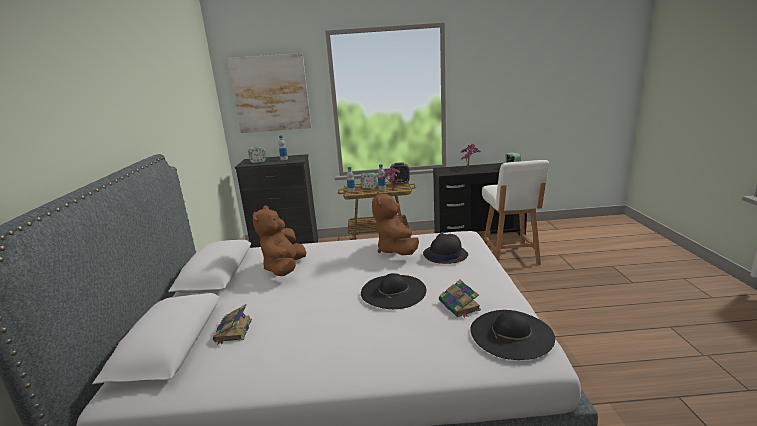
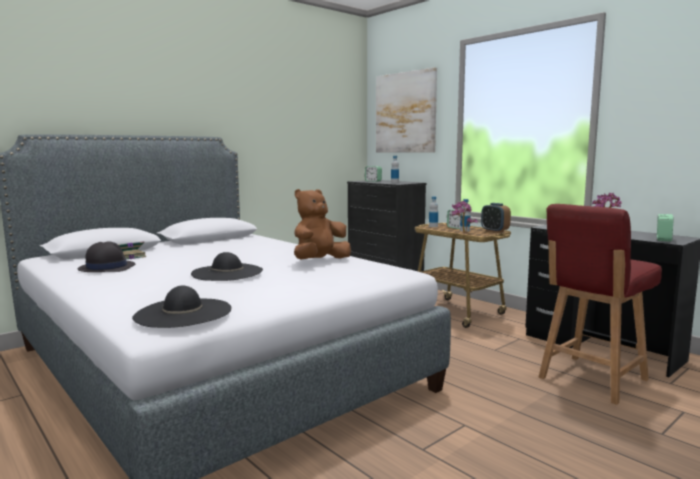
camera: 50 degrees right, 10 degrees down
brown plush toy [253,205,307,276] -> none
black hat [423,233,468,264] -> black hat moved to [78,241,135,272]
book [439,280,481,318] -> none
white chair [482,160,549,265] -> red chair [539,204,662,405]

